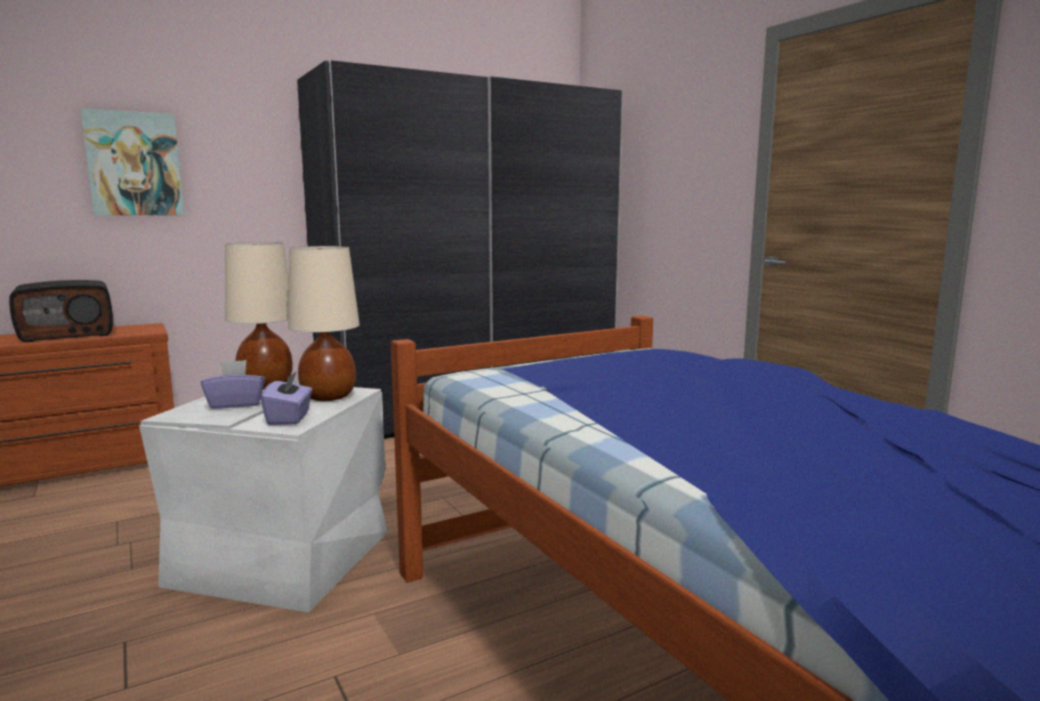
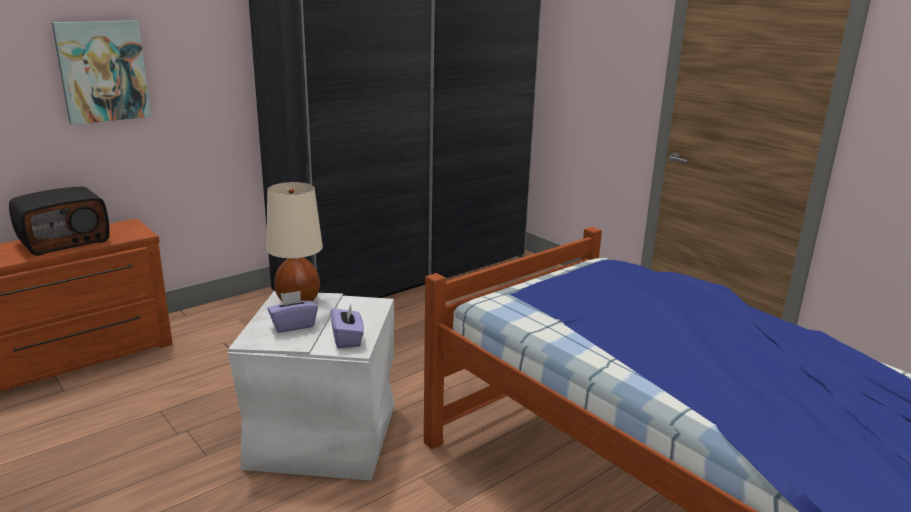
camera: 10 degrees left, 10 degrees up
beige table lamp [288,246,360,401] -> none

